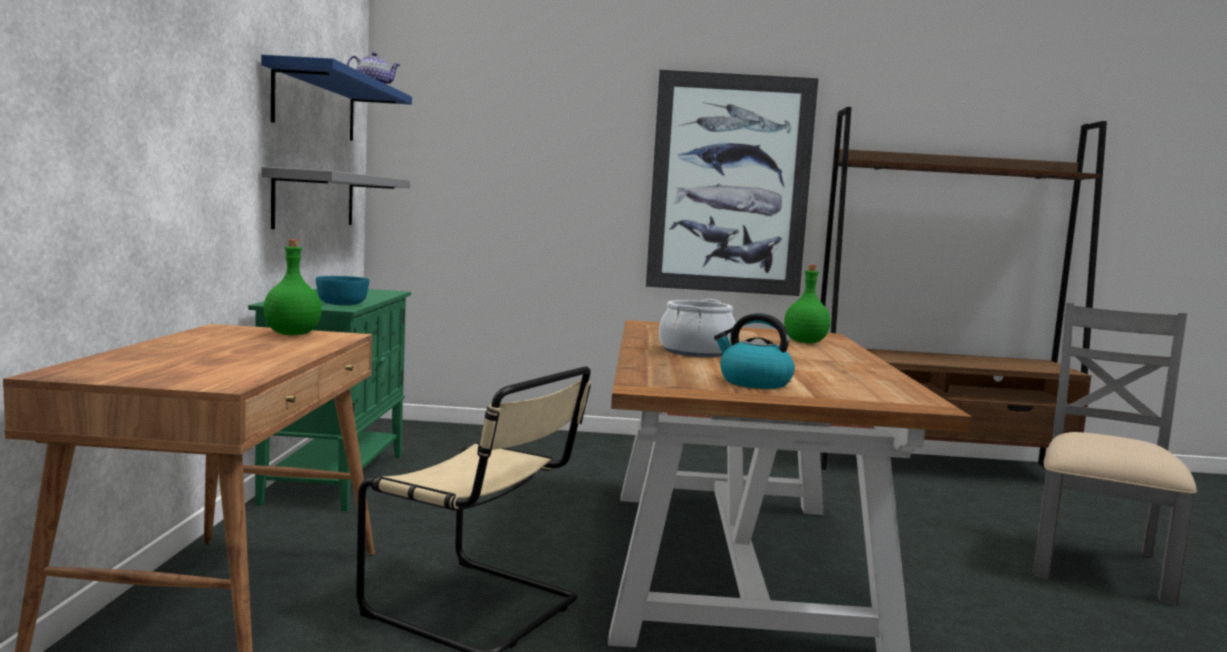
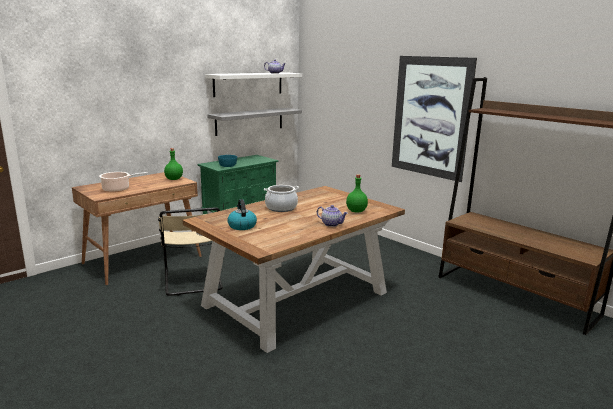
camera: 45 degrees right, 10 degrees up
blue shelf [261,55,412,141] -> white shelf [205,72,302,97]
grey chair [1033,303,1197,606] -> none
none -> cooking pot [99,172,148,192]
none -> teapot [317,205,348,227]

